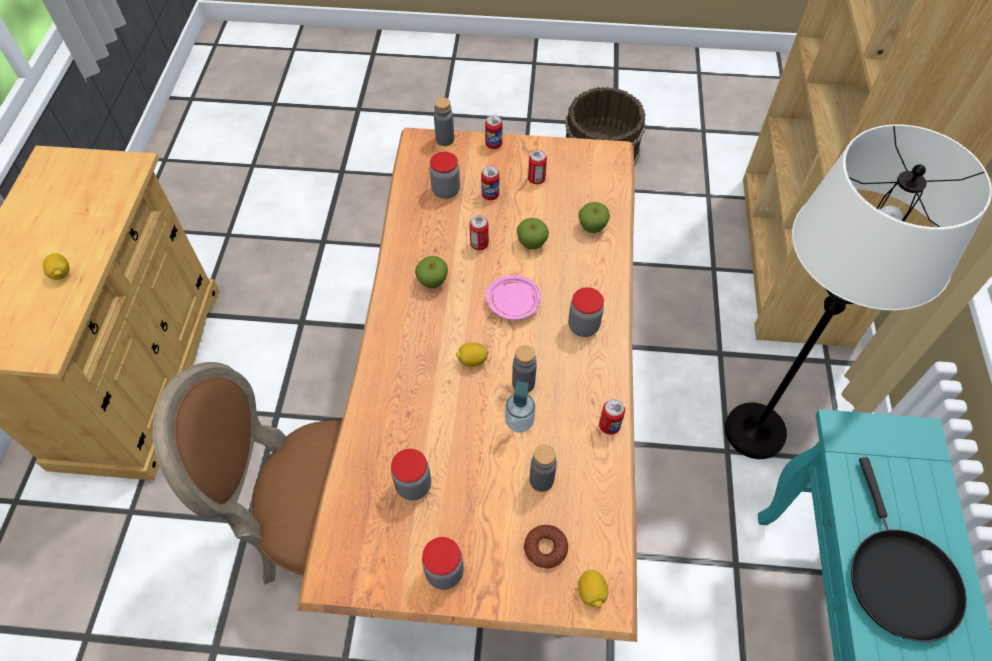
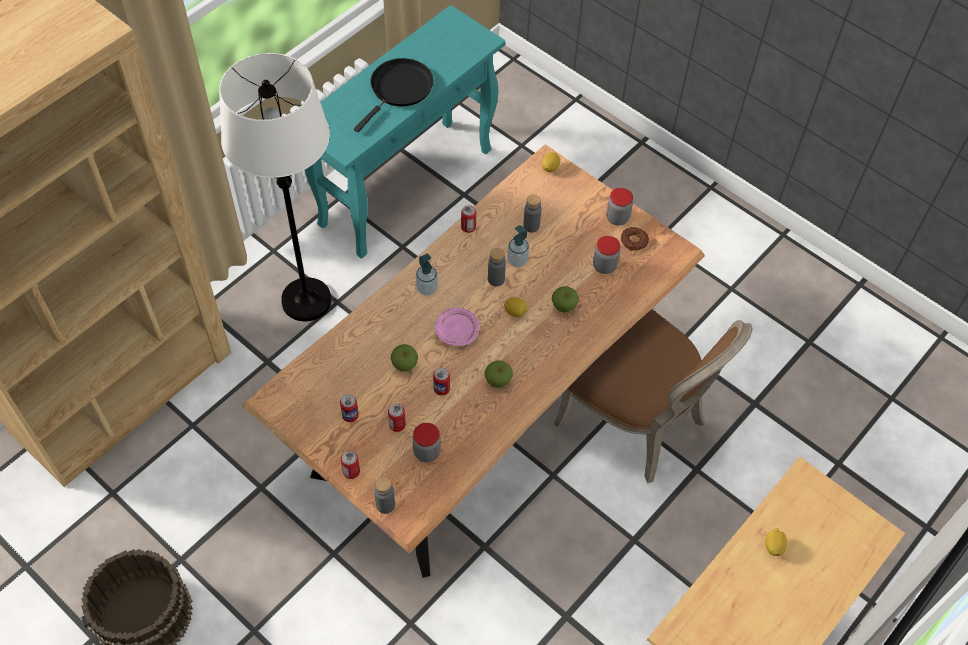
camera: 145 degrees left, 0 degrees up
donut [524,525,568,569] -> donut moved to [621,227,649,251]
jar [568,287,604,337] -> soap dispenser [416,253,438,296]
apple [578,202,610,233] -> apple moved to [552,286,579,313]

